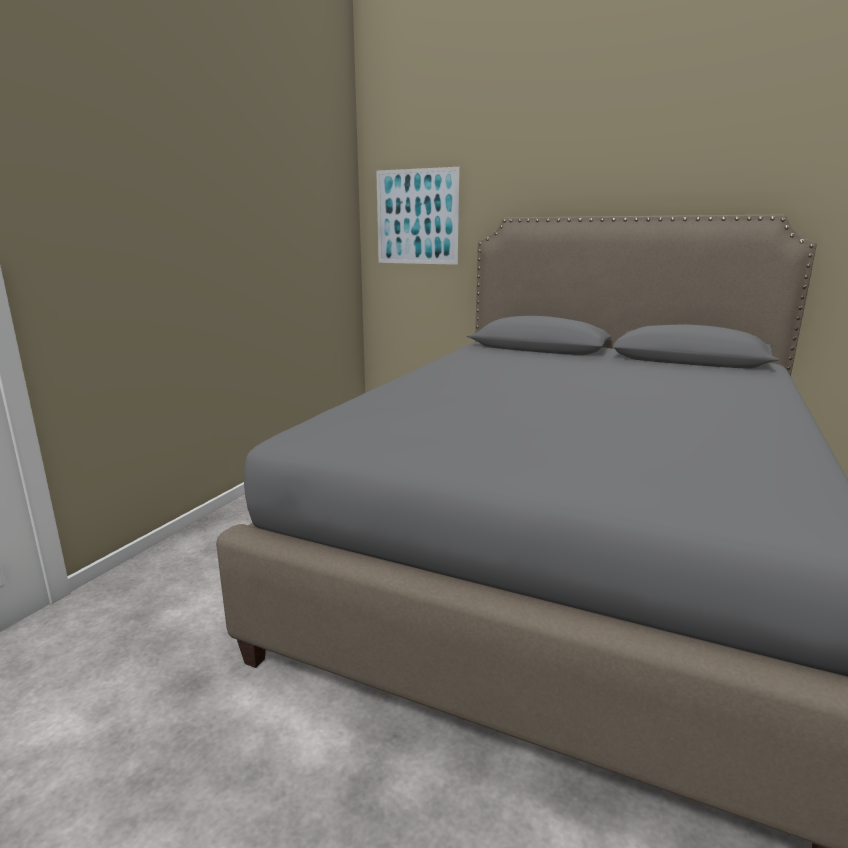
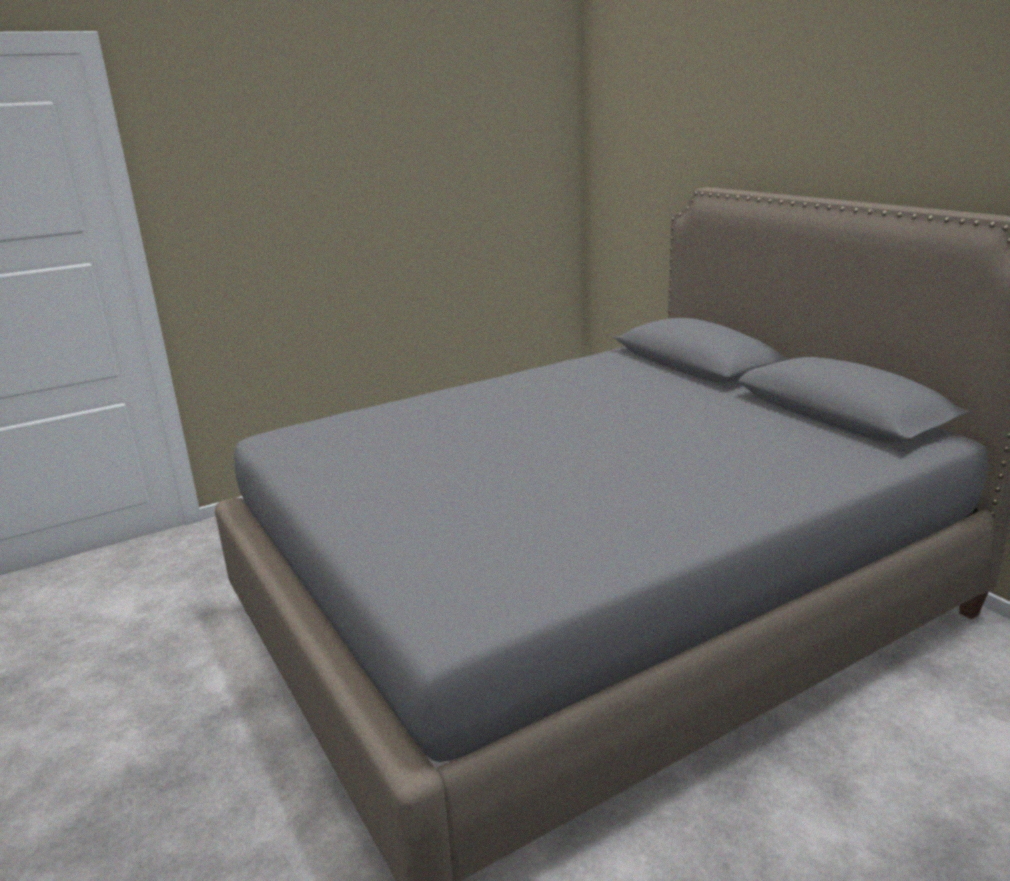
camera: 35 degrees right, 5 degrees up
picture [376,167,460,265] -> none

